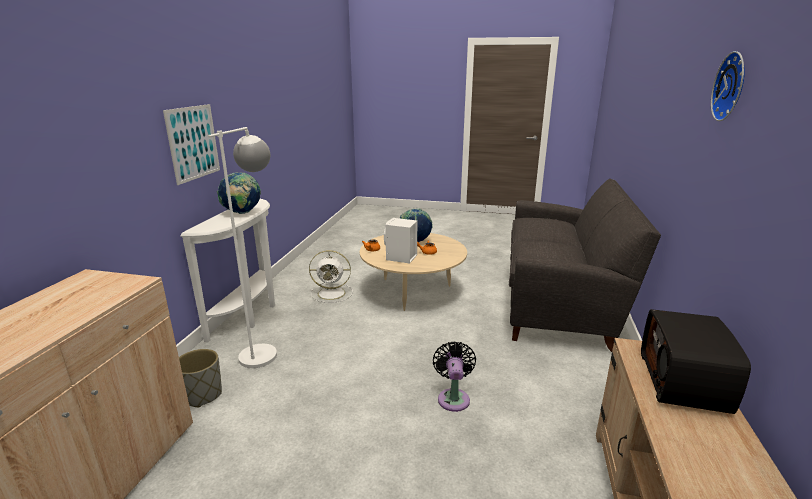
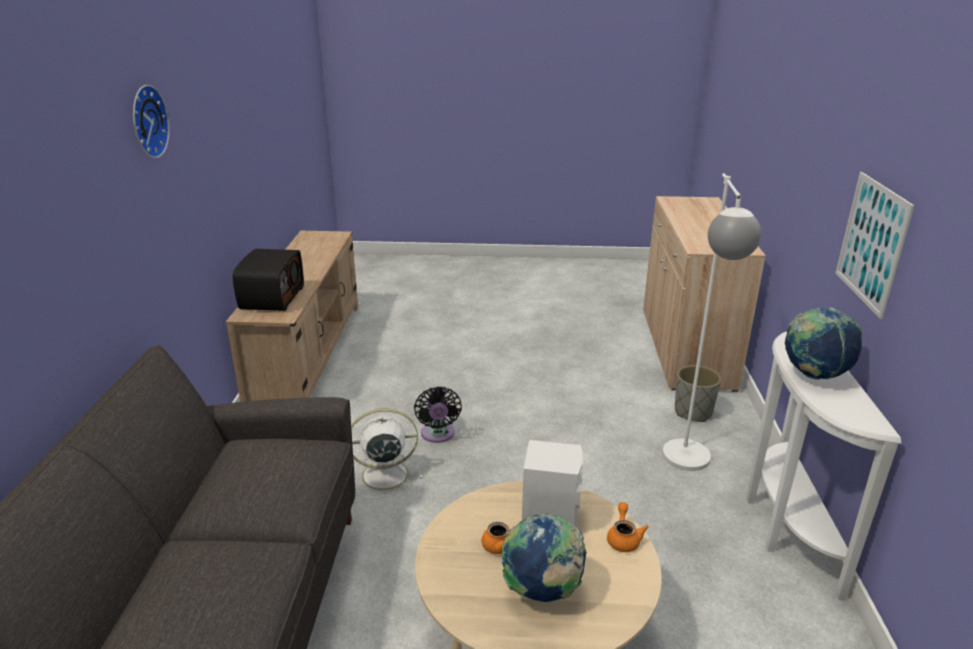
camera: 170 degrees right, 5 degrees up
white fan [309,250,352,303] -> white fan moved to [351,408,422,499]

